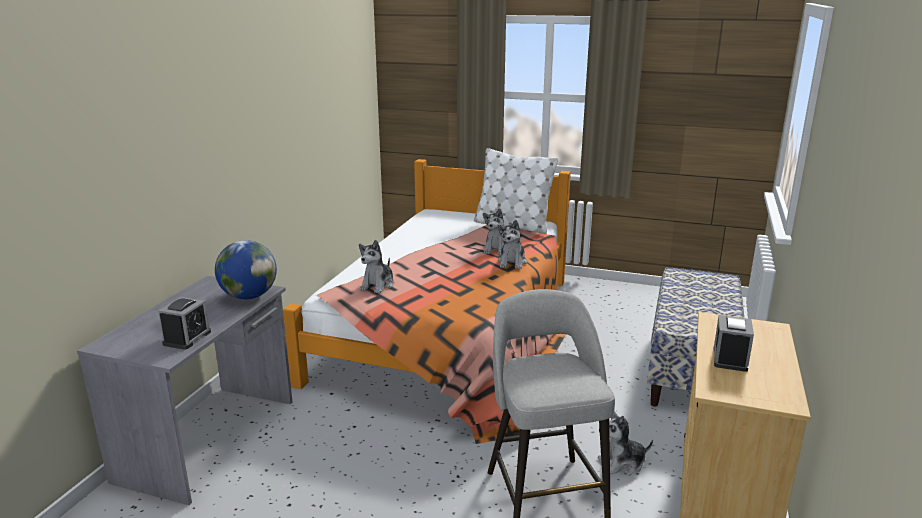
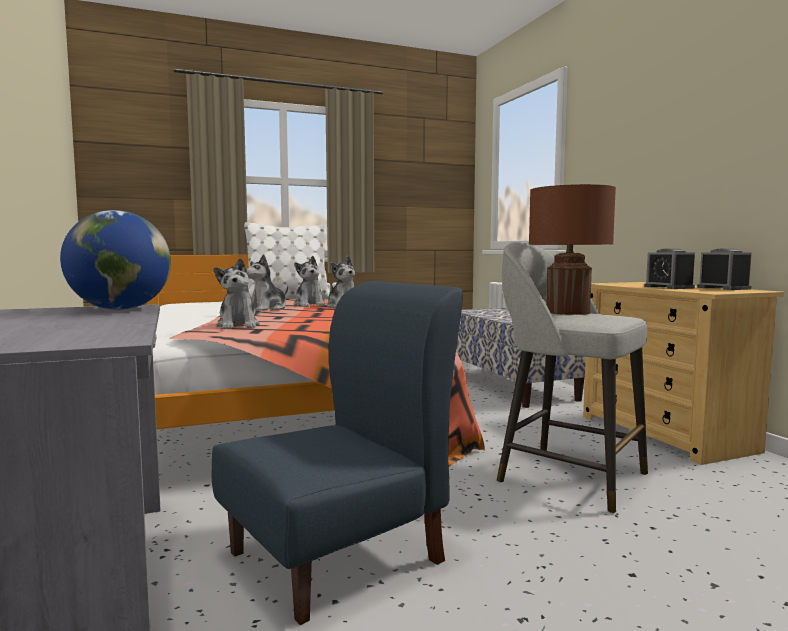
camera: 40 degrees left, 15 degrees down
alarm clock [158,297,211,350] -> alarm clock moved to [697,248,752,290]
plush toy [597,411,653,475] -> plush toy moved to [246,254,288,311]
none -> blue chair [212,281,463,625]
none -> brown table lamp [529,184,616,315]

